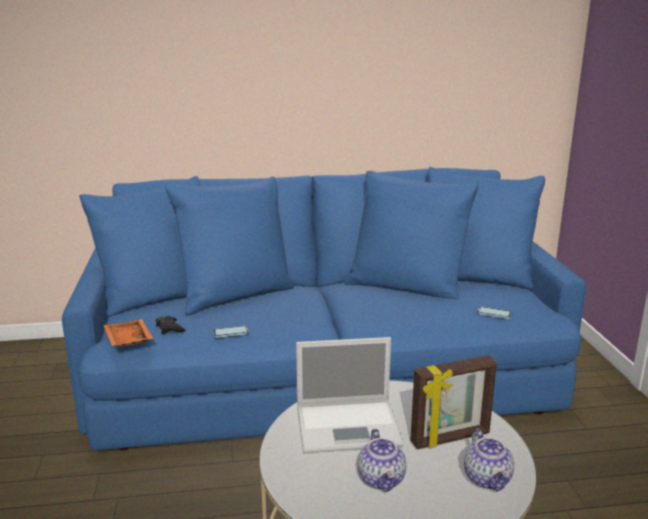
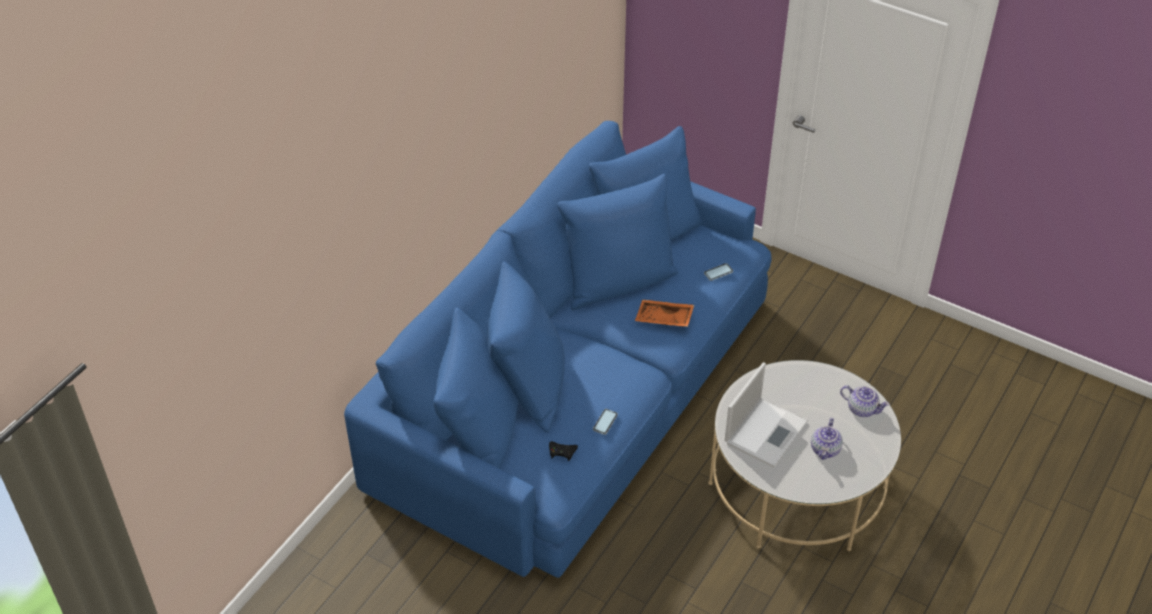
camera: 50 degrees left, 25 degrees up
orange tray [104,319,153,347] -> orange tray moved to [635,300,694,327]
teapot [357,429,406,492] -> teapot turned 75 degrees clockwise [811,418,843,460]
picture frame [410,355,497,449] -> none

